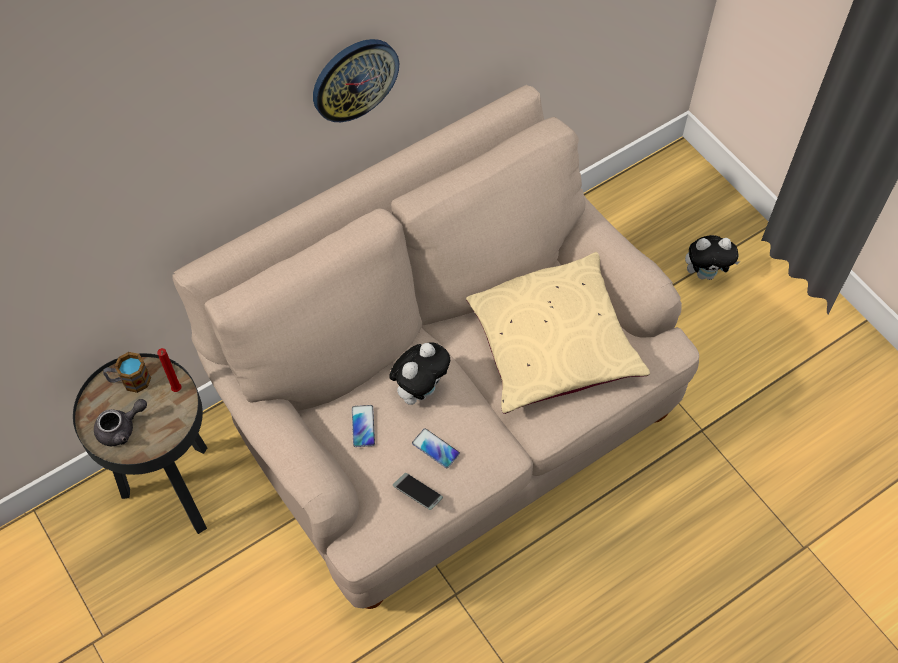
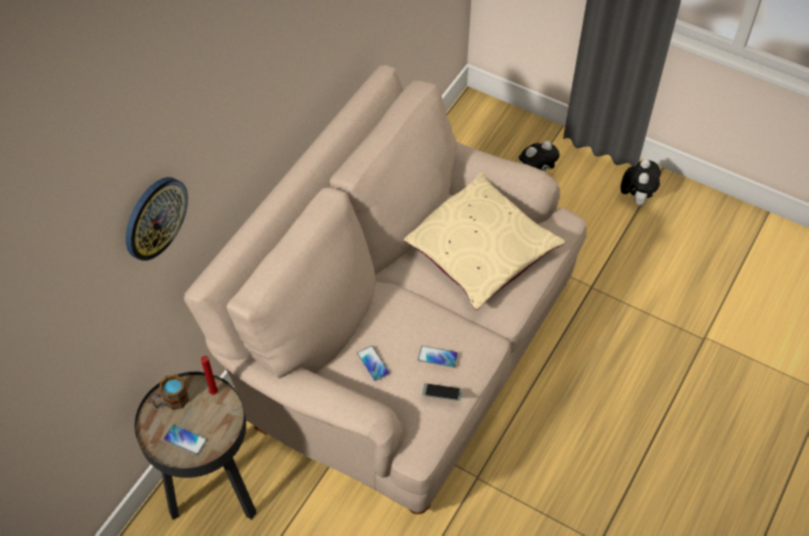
camera: 25 degrees left, 5 degrees down
grey teapot [94,399,147,446] -> phone [164,425,207,455]
wall clock [313,39,399,122] -> wall clock moved to [126,177,188,261]
plush toy [389,342,450,405] -> plush toy moved to [621,159,661,205]

